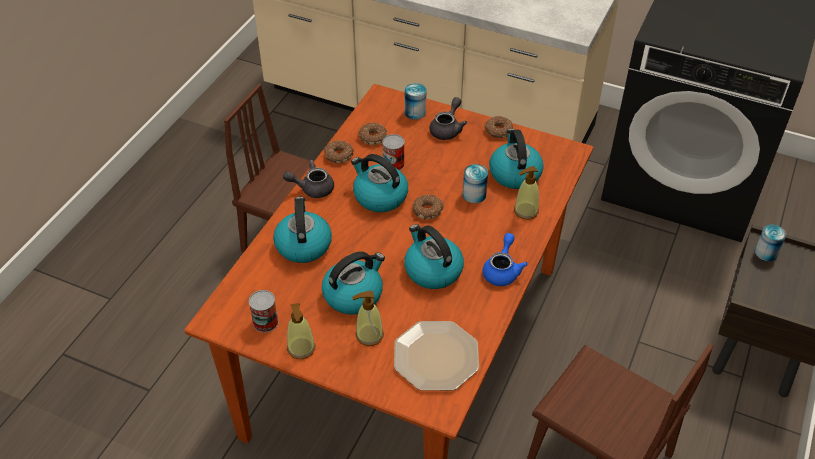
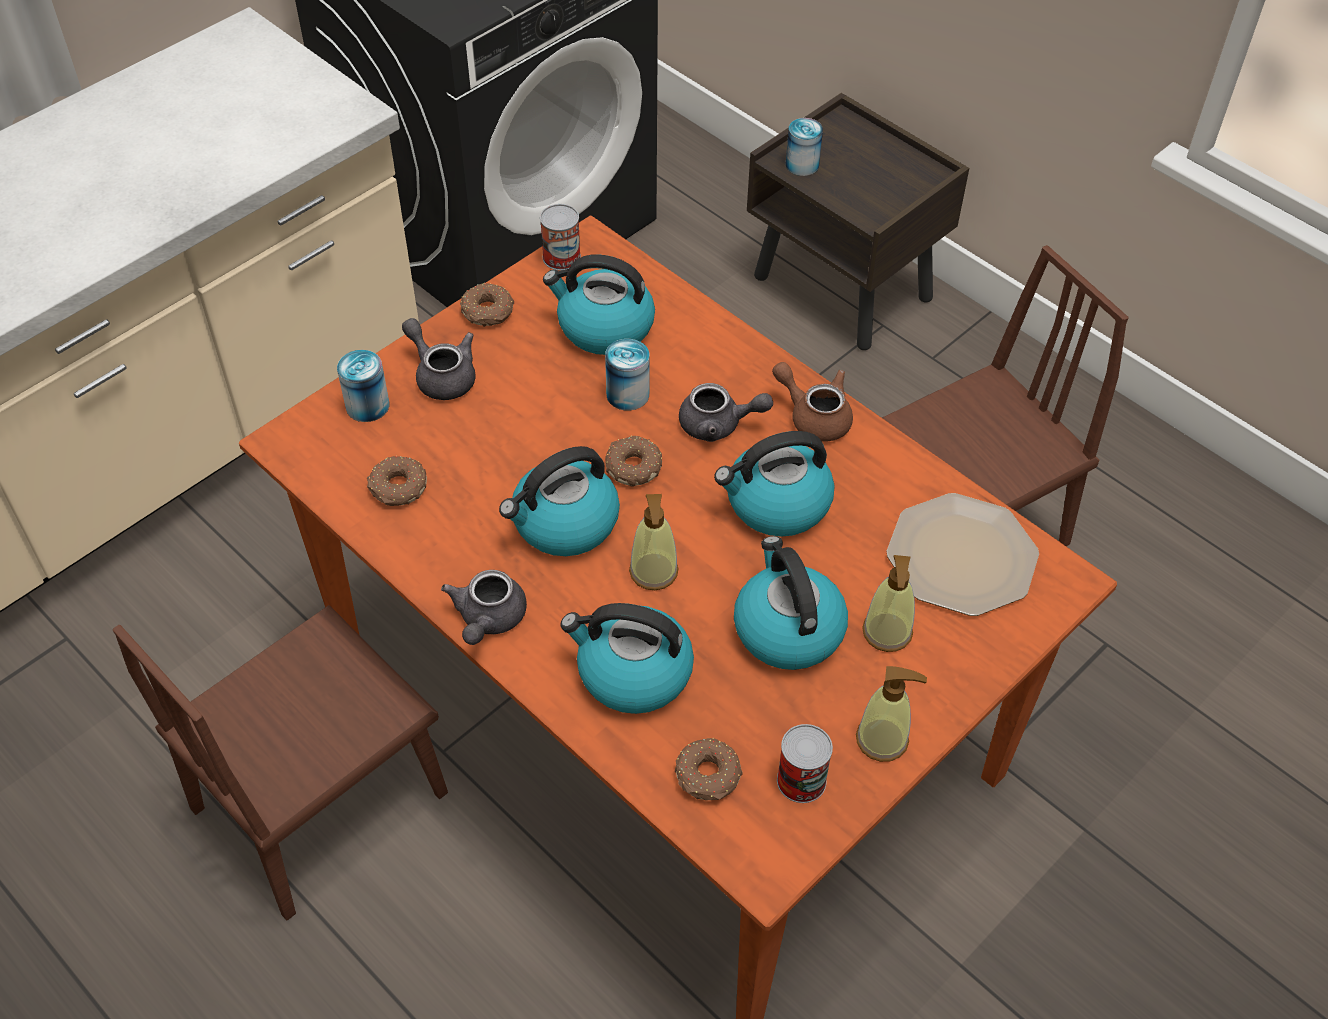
camera: 70 degrees left, 5 degrees up
donut [324,140,354,163] -> donut moved to [675,738,743,800]
can [382,134,405,170] -> can moved to [540,204,581,271]
blue teapot [483,233,528,286] -> brown teapot [772,362,853,442]
soap dispenser [514,166,539,220] -> soap dispenser moved to [629,494,679,590]
none -> grey teapot [679,383,773,442]

